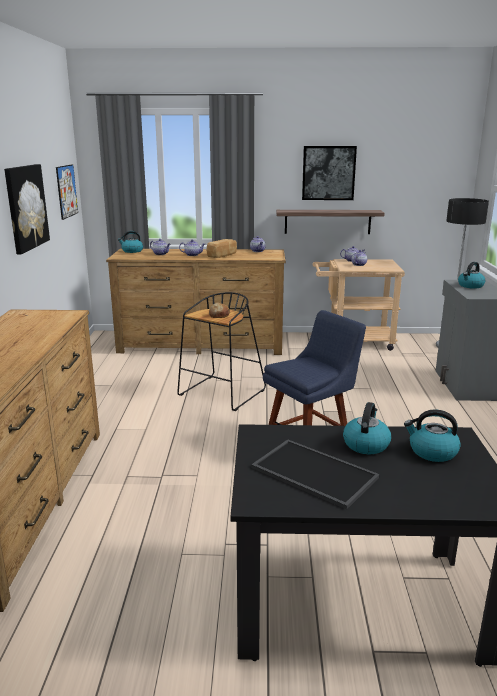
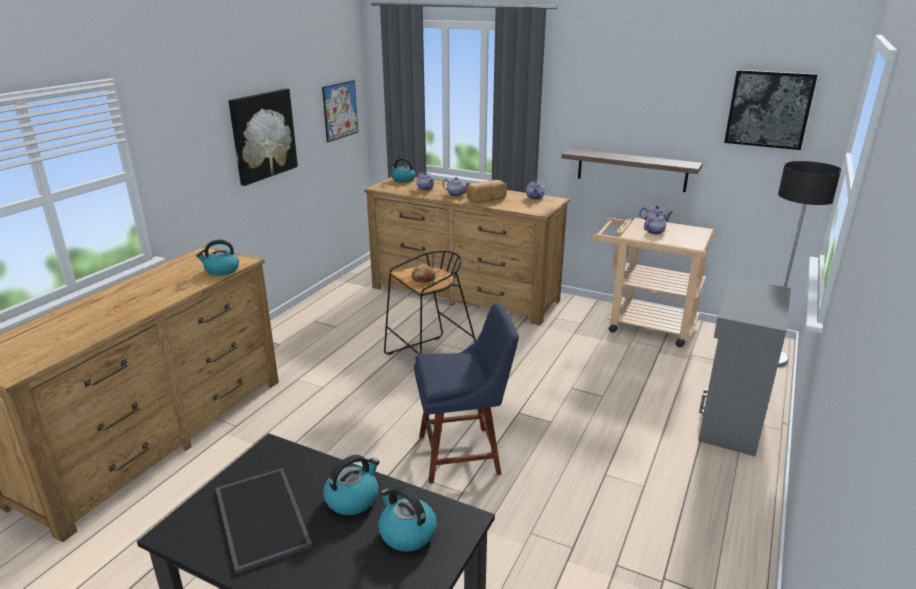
camera: 25 degrees right, 5 degrees up
picture [302,146,357,200] -> picture moved to [724,70,818,150]
kettle [458,262,485,289] -> kettle moved to [196,240,239,276]

